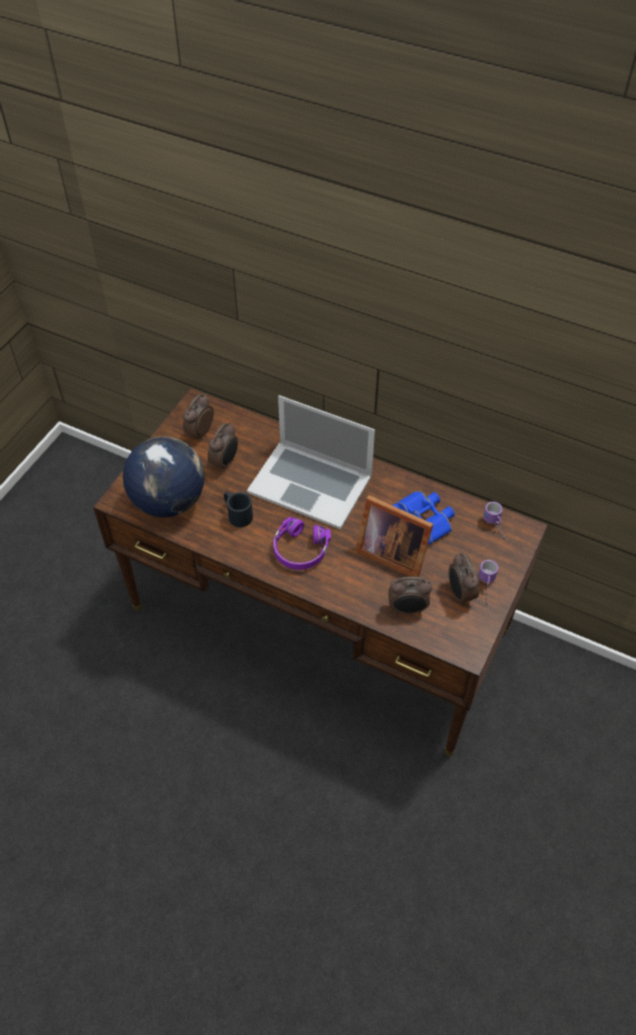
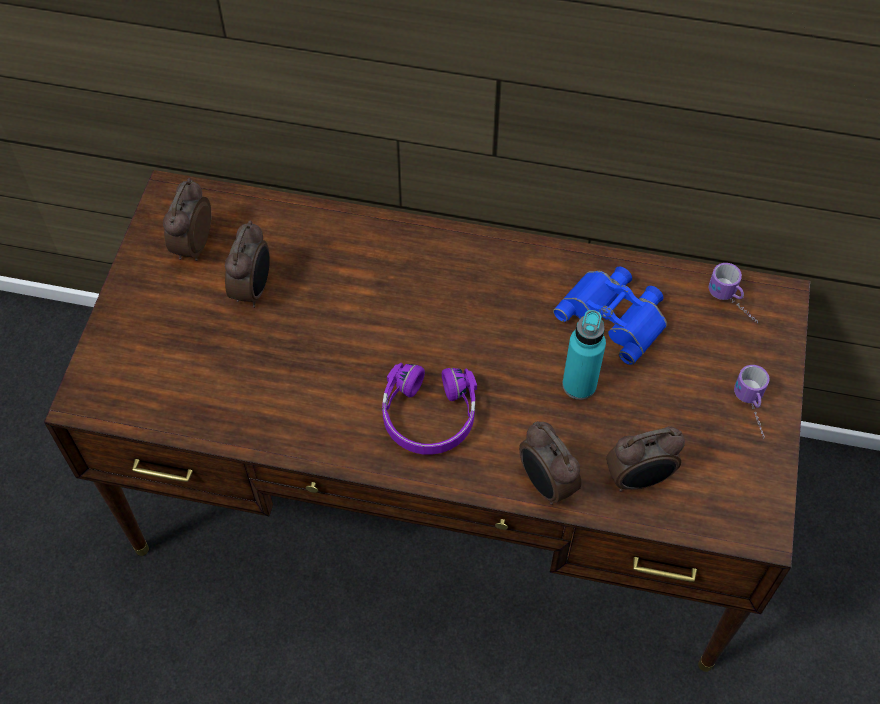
camera: 15 degrees left, 5 degrees up
globe [123,437,204,517] -> none
black mug [224,492,253,527] -> none
laptop [247,395,375,530] -> none
picture frame [355,495,433,577] -> turquoise bottle [562,310,606,400]
alarm clock [449,552,479,605] -> alarm clock moved to [519,421,581,505]

